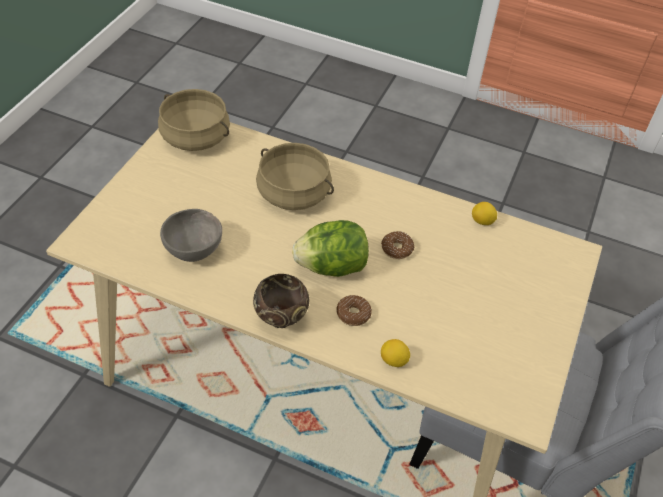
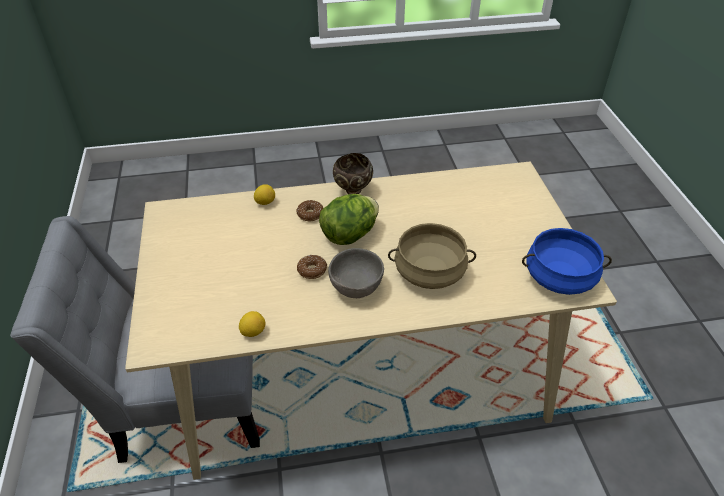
camera: 150 degrees right, 5 degrees down
beige cooking pot [158,89,230,151] -> blue cooking pot [522,228,612,295]
grey bowl [160,209,222,262] -> grey bowl moved to [328,248,384,298]

